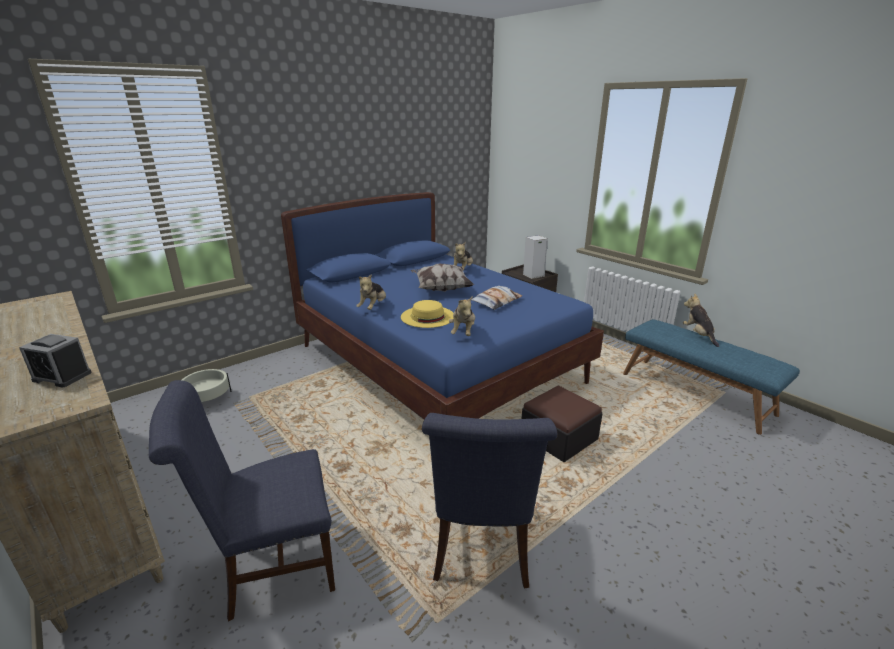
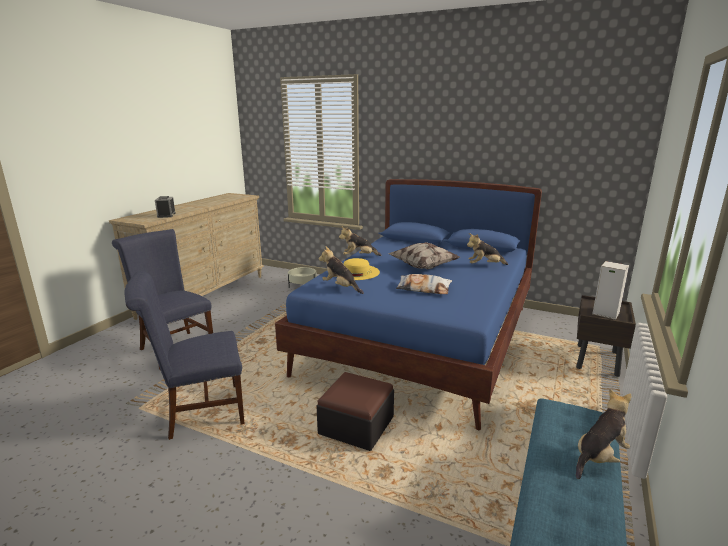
camera: 65 degrees right, 5 degrees down
plush toy [449,296,475,336] -> plush toy turned 60 degrees clockwise [319,246,364,294]

